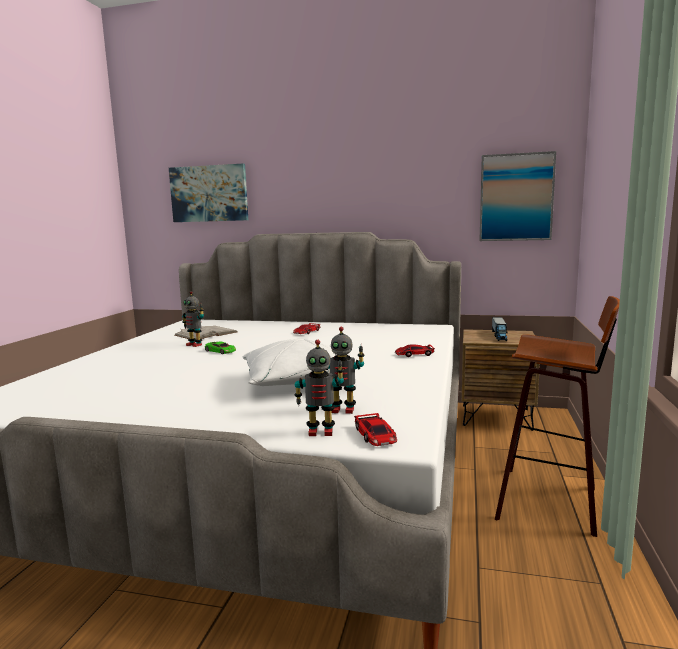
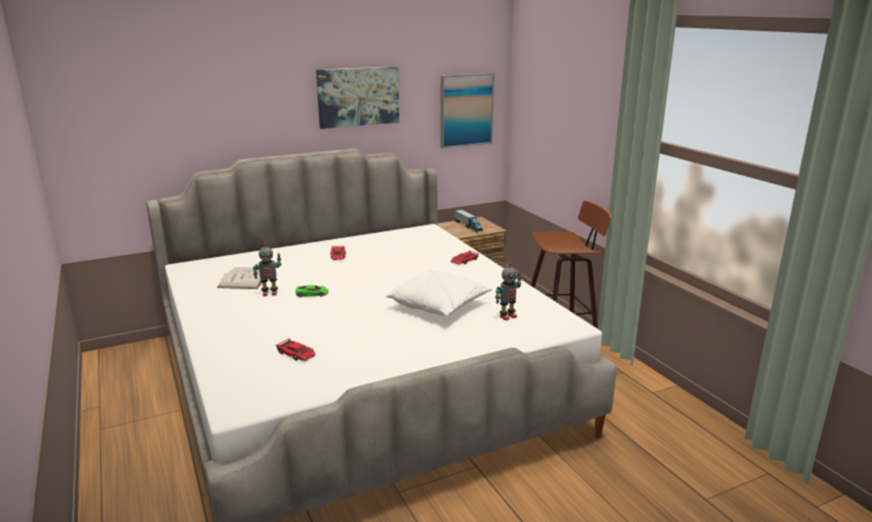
camera: 40 degrees left, 10 degrees up
picture [169,164,248,222] -> picture moved to [316,66,399,129]
toy robot [295,340,344,436] -> none
toy car [354,413,397,446] -> toy car moved to [276,339,316,361]

